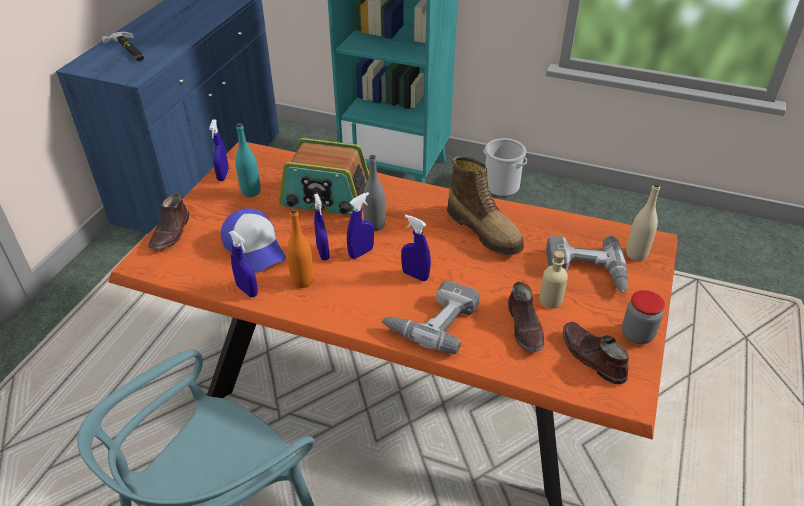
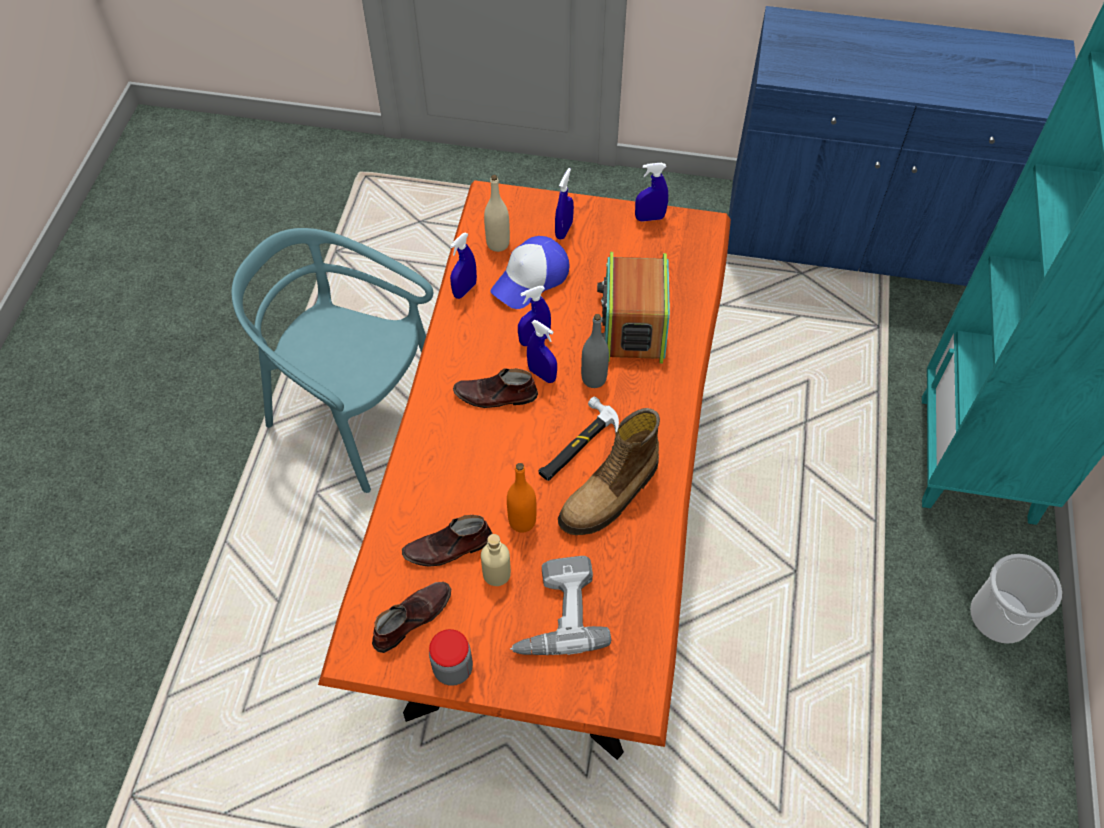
camera: 80 degrees right, 15 degrees up
hammer [102,32,145,61] -> hammer moved to [539,397,619,481]
brown shoe [148,194,189,249] -> brown shoe moved to [453,368,538,408]
turquoise bottle [235,123,261,197] -> none
orange bottle [287,208,314,288] -> orange bottle moved to [507,463,536,532]
power drill [381,281,480,354] -> none
blue spray bottle [401,215,431,281] -> blue spray bottle moved to [555,168,574,240]
beige bottle [626,182,660,261] -> beige bottle moved to [484,175,510,252]

